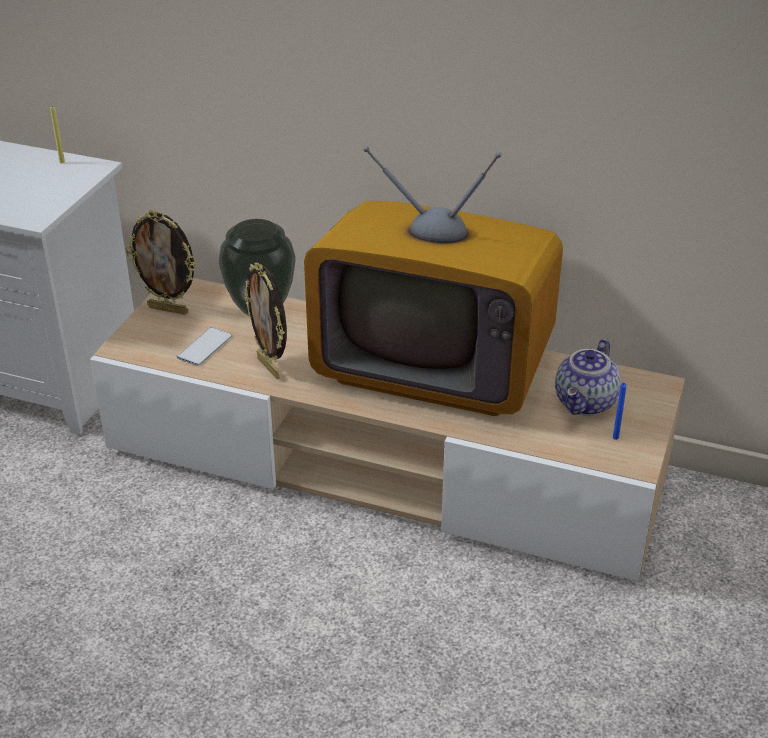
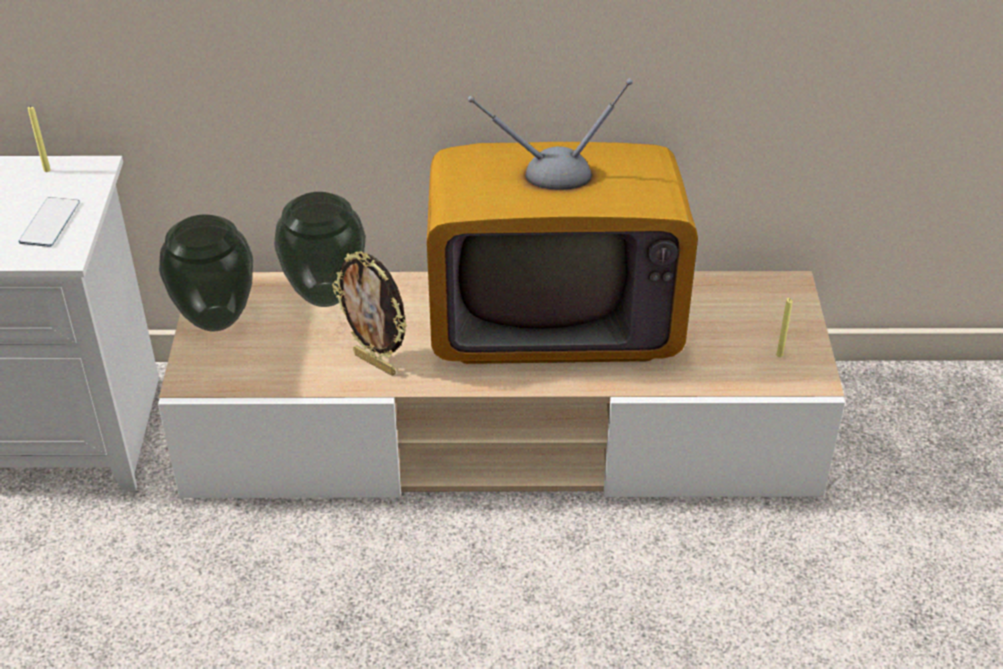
camera: 20 degrees left, 5 degrees up
picture frame [125,210,197,315] -> vase [159,214,253,331]
phone [177,327,232,366] -> phone moved to [18,197,80,247]
teapot [555,339,621,416] -> none
blue candle [613,383,626,440] -> yellow candle [776,298,792,357]

